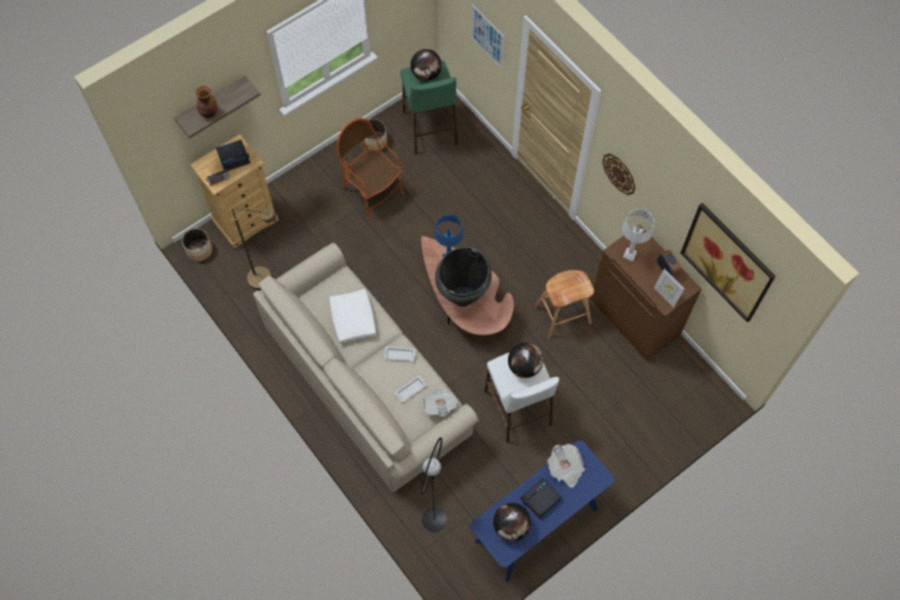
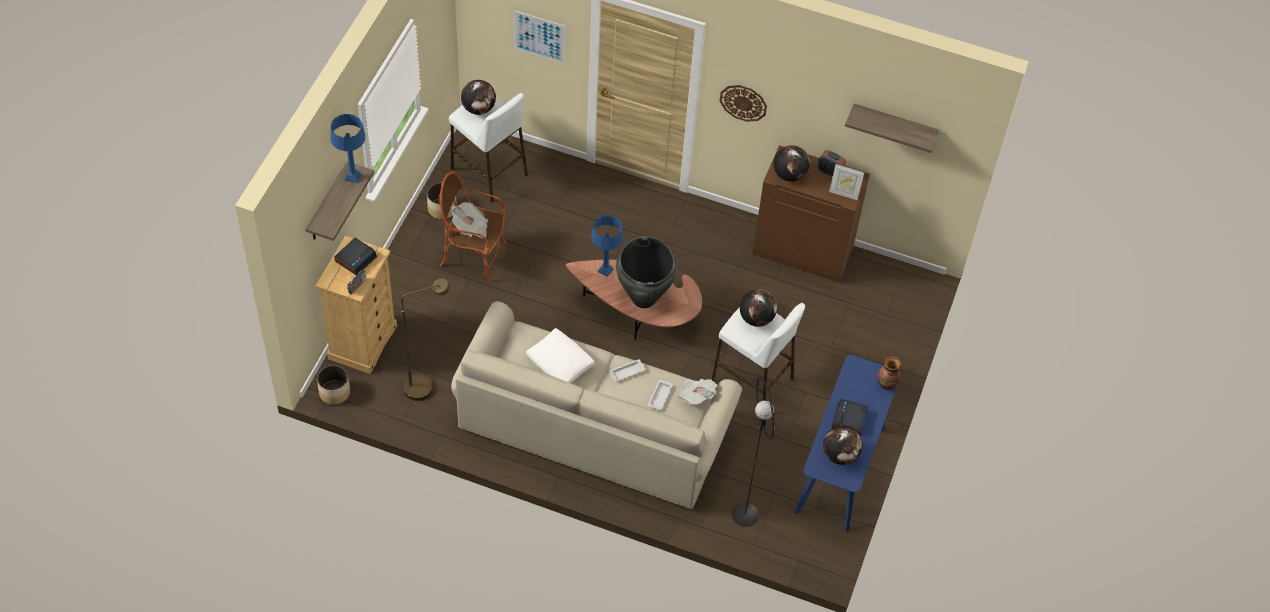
camera: 35 degrees left, 10 degrees down
vase [195,86,218,118] -> vase moved to [877,357,901,390]
green stool [401,60,458,155] -> white stool [449,93,528,202]
brown stool [534,270,594,339] -> none
newspaper [548,444,585,488] -> newspaper moved to [452,202,488,239]
grey table lamp [622,209,654,262] -> globe [773,145,810,182]
picture [681,203,776,323] -> shelf [845,104,939,153]
none -> blue table lamp [331,114,365,183]

